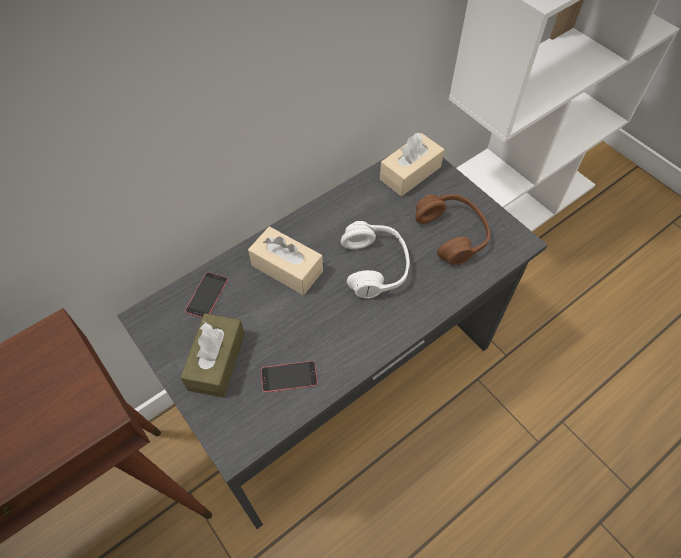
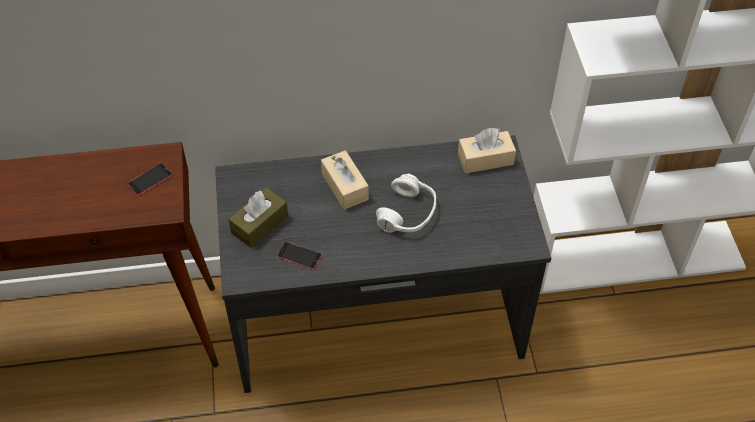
camera: 30 degrees right, 5 degrees down
phone [185,272,228,318] -> phone moved to [128,163,173,195]
brown headphones [415,194,490,265] -> none

